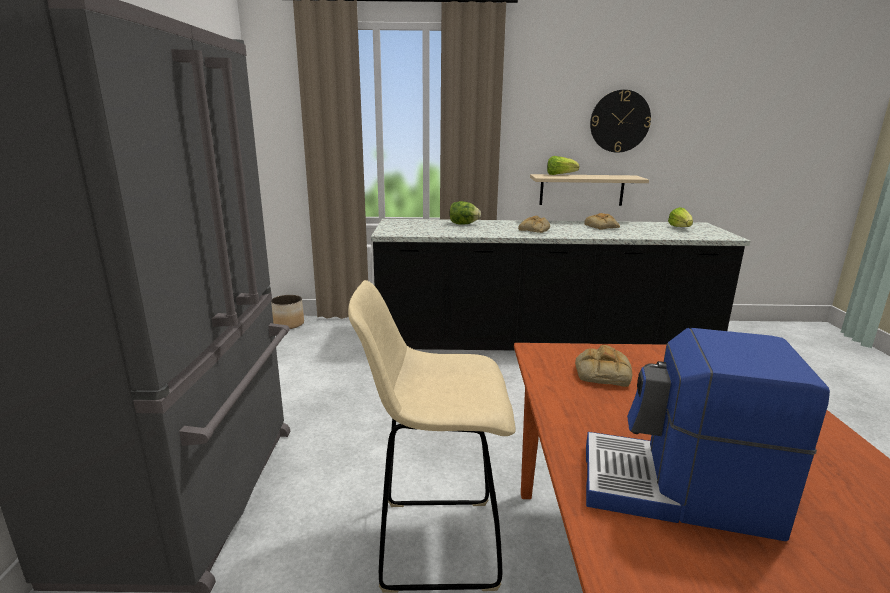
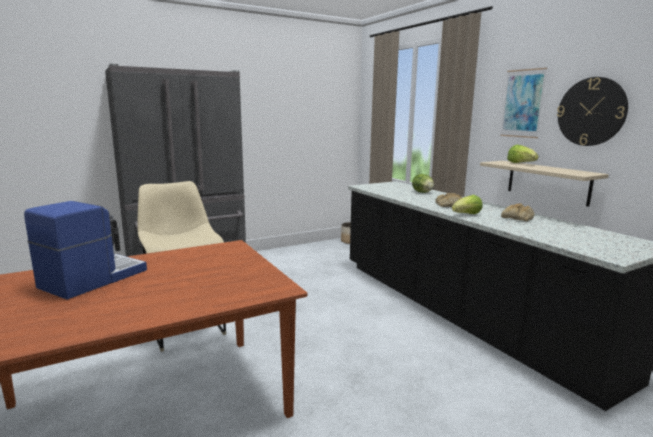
camera: 60 degrees right, 5 degrees down
bread [575,345,632,387] -> none
coffee machine [586,328,830,541] -> coffee machine turned 45 degrees clockwise [24,201,147,299]
lettuce [668,207,693,227] -> lettuce moved to [452,195,483,214]
none -> picture [500,68,547,138]

